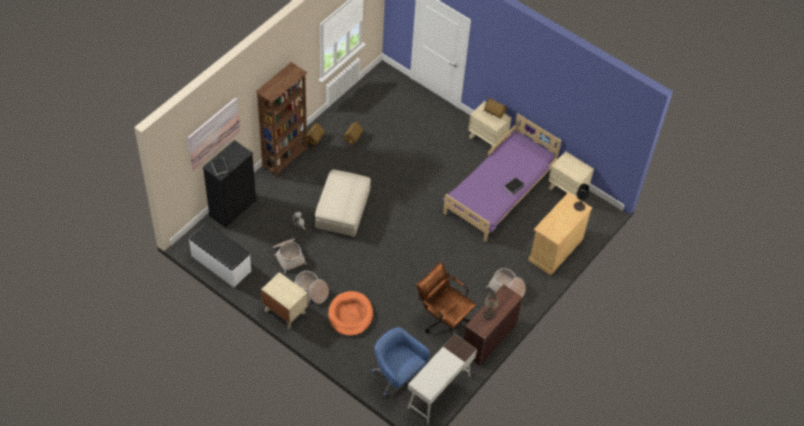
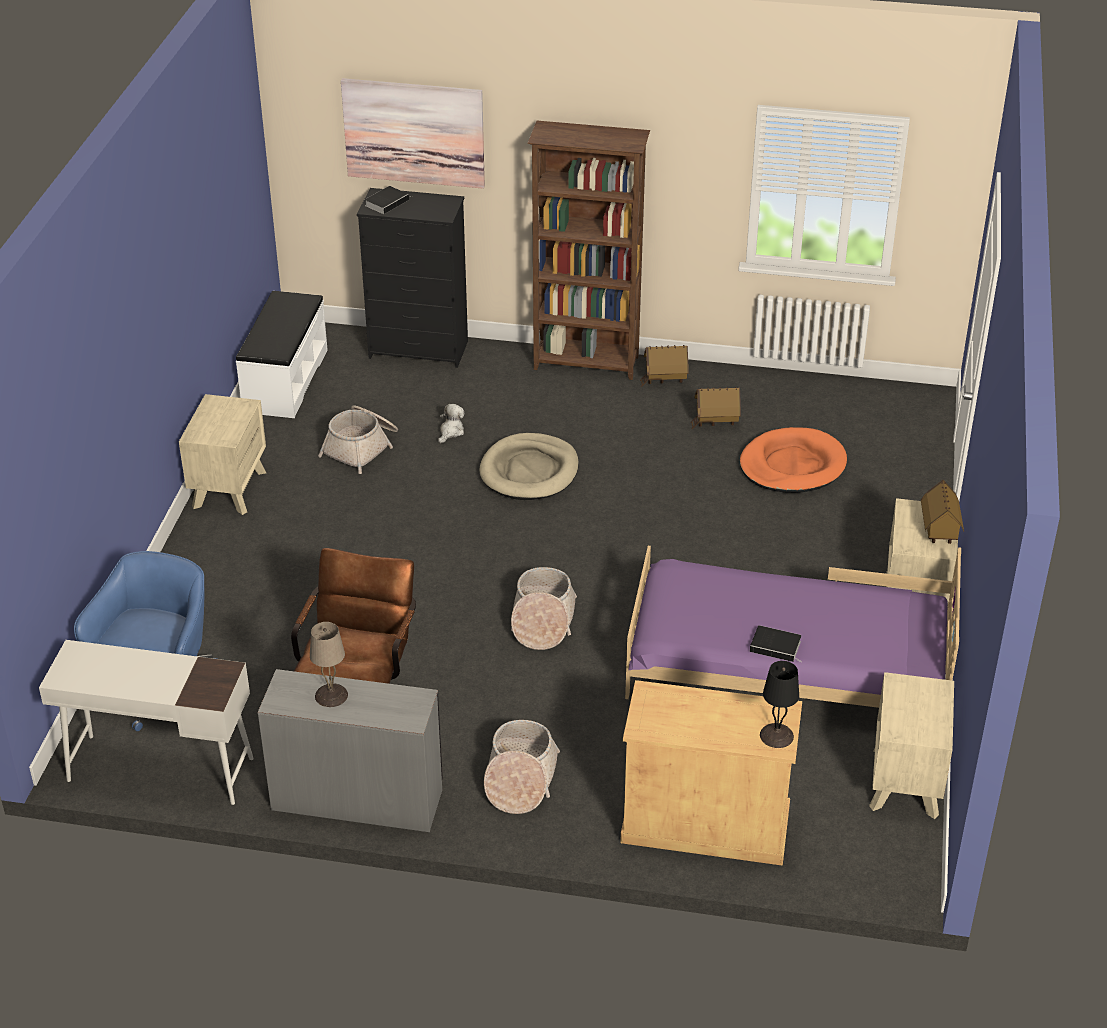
camera: 65 degrees right, 15 degrees down
basket [294,271,329,304] -> basket moved to [511,567,577,650]
beige ottoman [315,170,371,237] -> beige dog bed [480,433,579,500]
orange dog bed [328,291,373,336] -> orange dog bed moved to [740,427,847,493]
brown desk [463,284,523,366] -> grey desk [258,669,443,832]

